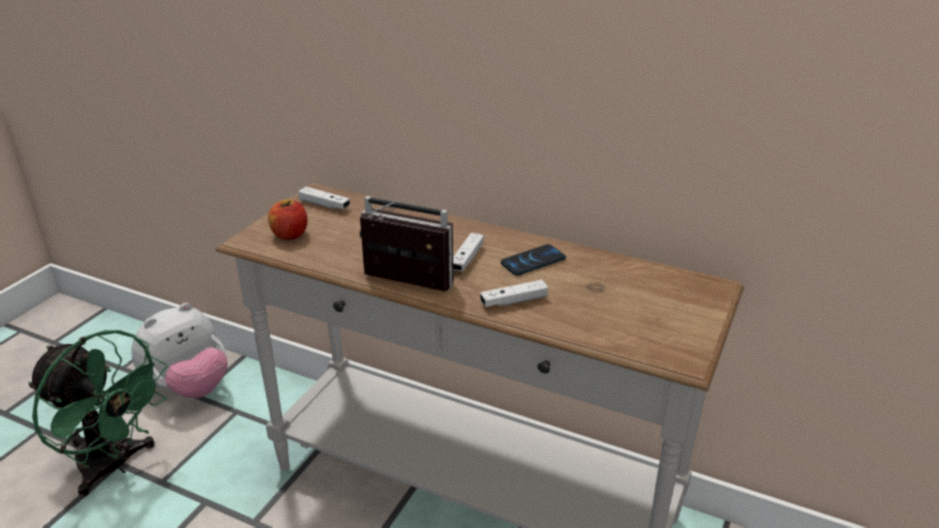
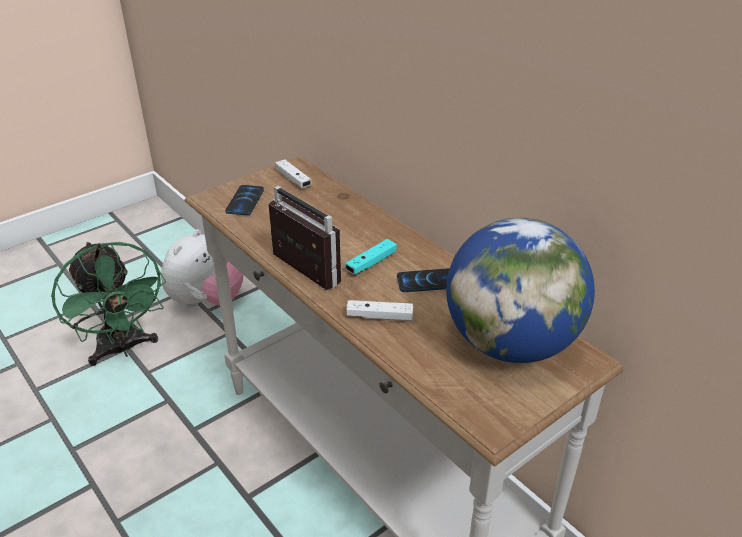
camera: 25 degrees right, 5 degrees up
plush toy [131,303,227,398] -> plush toy turned 45 degrees counterclockwise [161,229,244,307]
apple [268,199,307,240] -> phone [225,185,264,215]
white game controller [453,233,484,271] -> turquoise game controller [345,239,397,274]
none -> globe [446,218,595,363]

